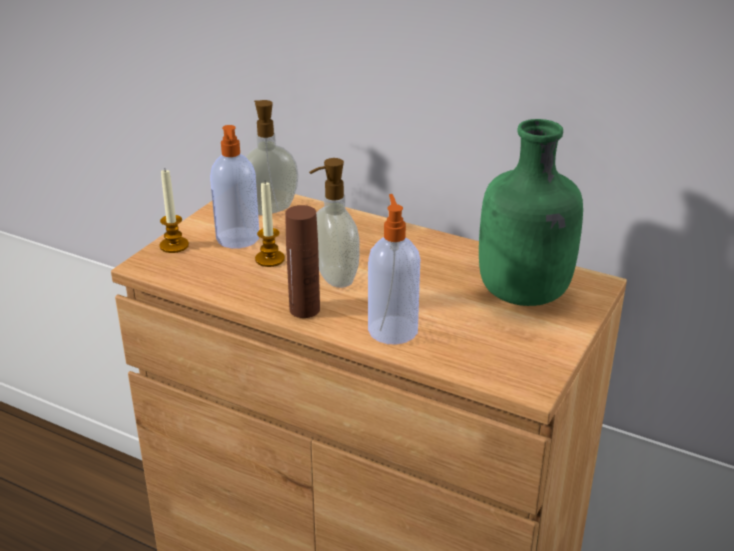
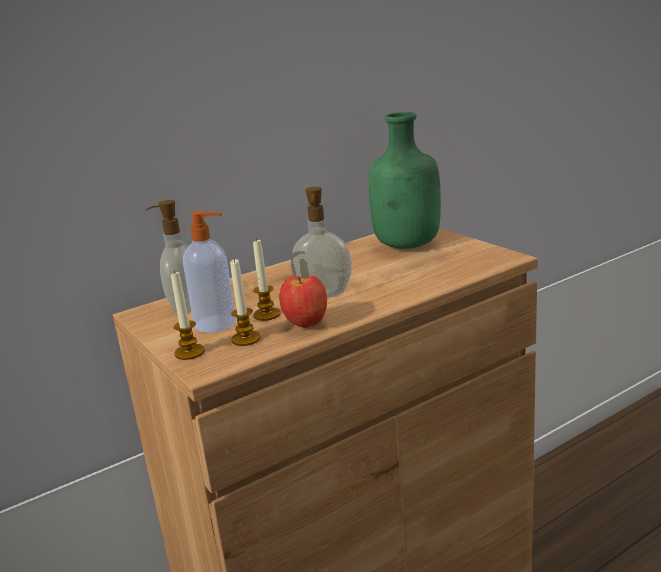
camera: 60 degrees left, 10 degrees down
brown bottle [285,205,320,318] -> none
soap dispenser [368,194,420,345] -> none
none -> candle [230,259,261,346]
none -> apple [279,276,327,328]

